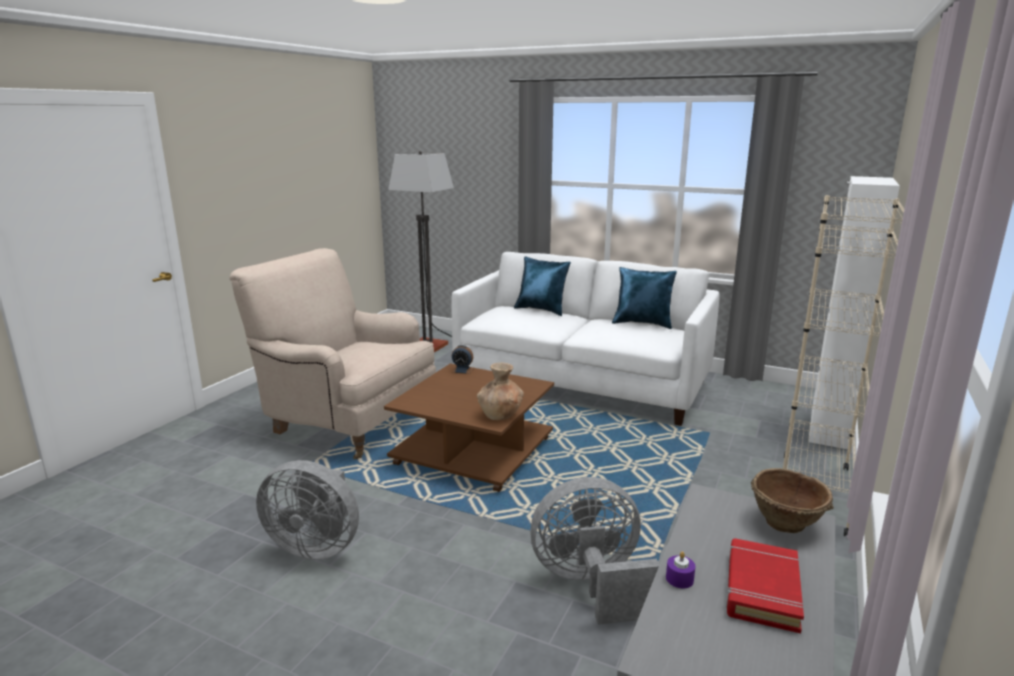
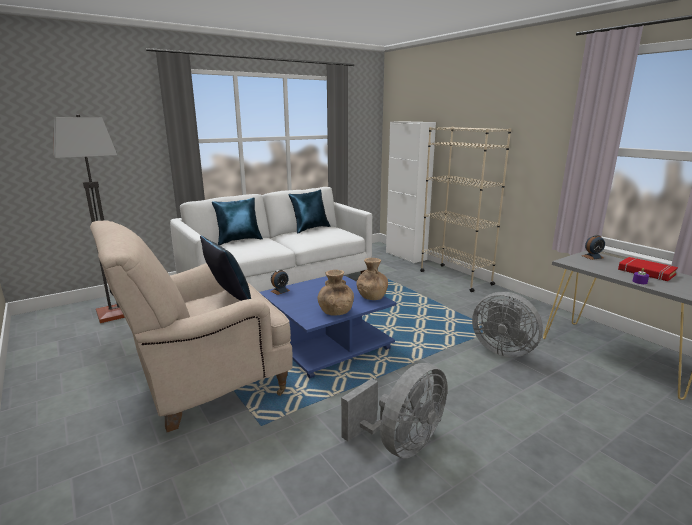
camera: 60 degrees left, 0 degrees up
brown coffee table [384,363,554,492] -> blue coffee table [259,275,397,378]
grey fan [530,477,660,625] -> grey fan turned 75 degrees counterclockwise [472,292,543,358]
brown bowl [751,468,834,533] -> alarm clock [582,235,605,260]
none -> blue pillow [200,236,251,301]
none -> brown vase [318,270,354,316]

